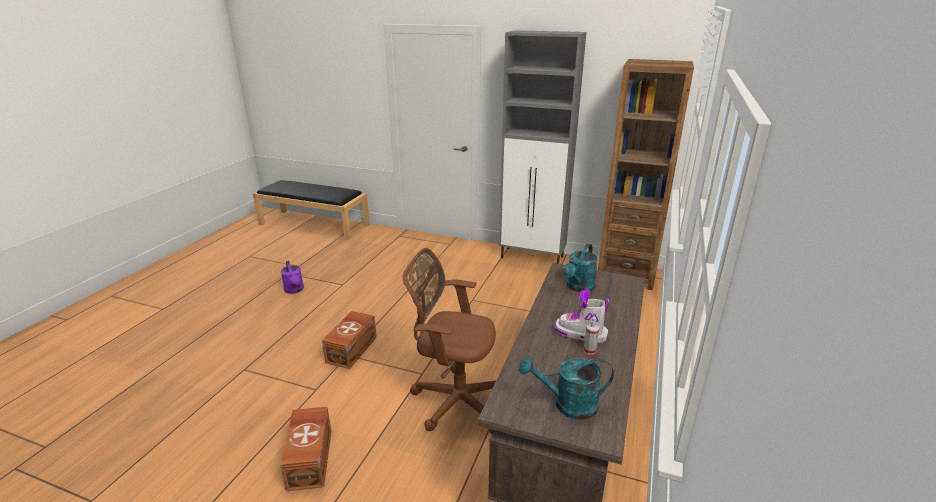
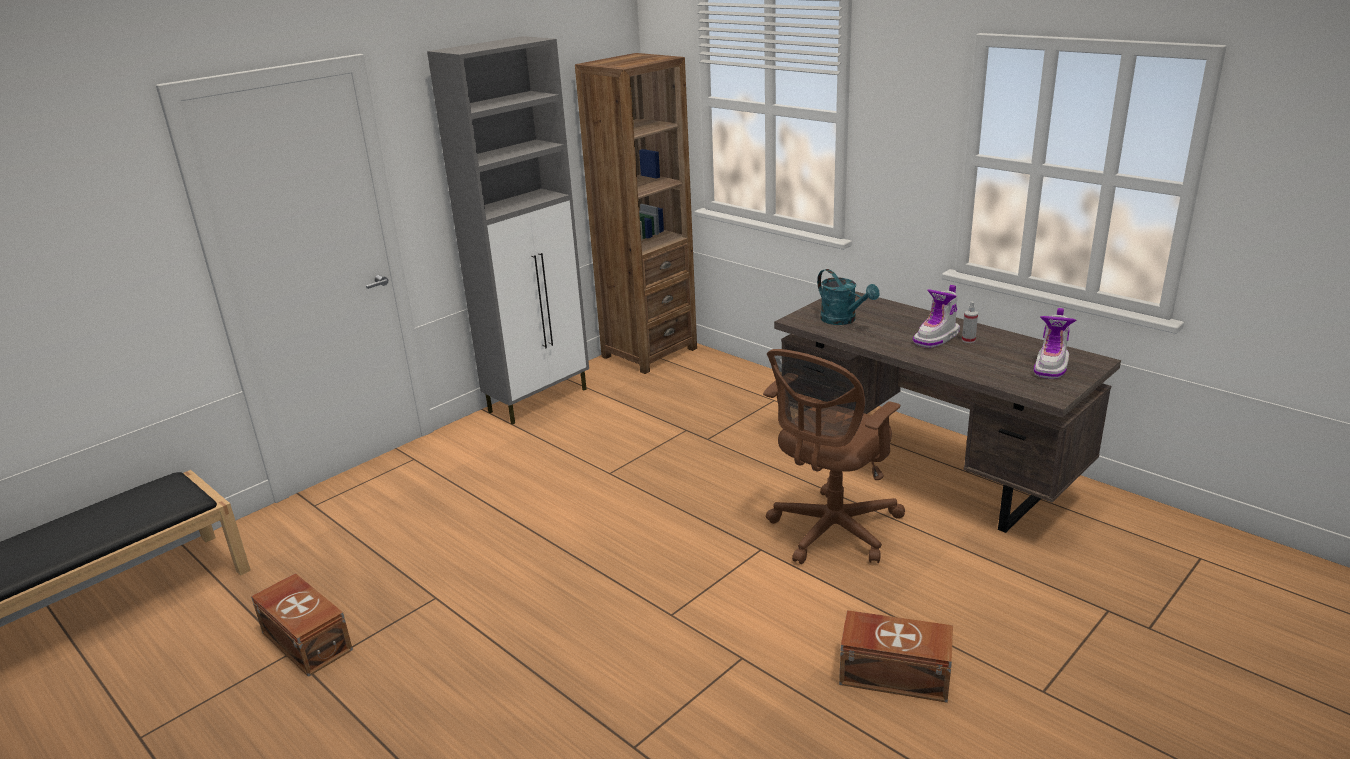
camera: 65 degrees left, 0 degrees up
purple watering can [281,260,304,294] -> none
brown storage box [322,311,377,369] -> brown storage box moved to [251,573,353,677]
turquoise watering can [519,357,614,420] -> boot [1034,308,1077,379]

